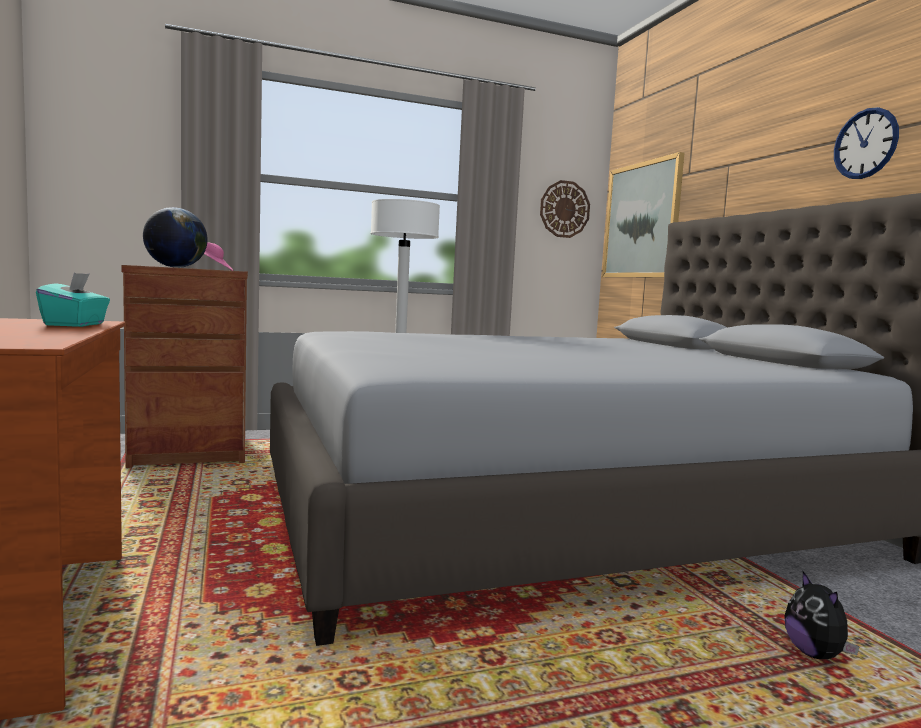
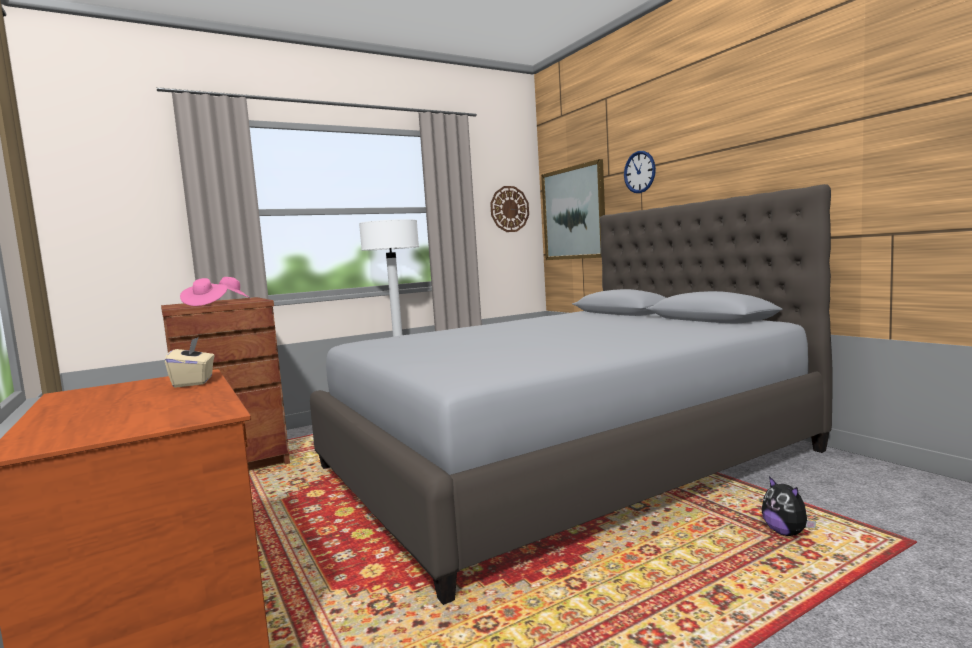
camera: 10 degrees left, 0 degrees up
turquoise tissue box [36,273,110,327] -> beige tissue box [165,337,215,388]
globe [143,207,208,268] -> pink hat [180,278,228,306]
wall clock [834,107,899,179] -> wall clock moved to [624,151,656,193]

